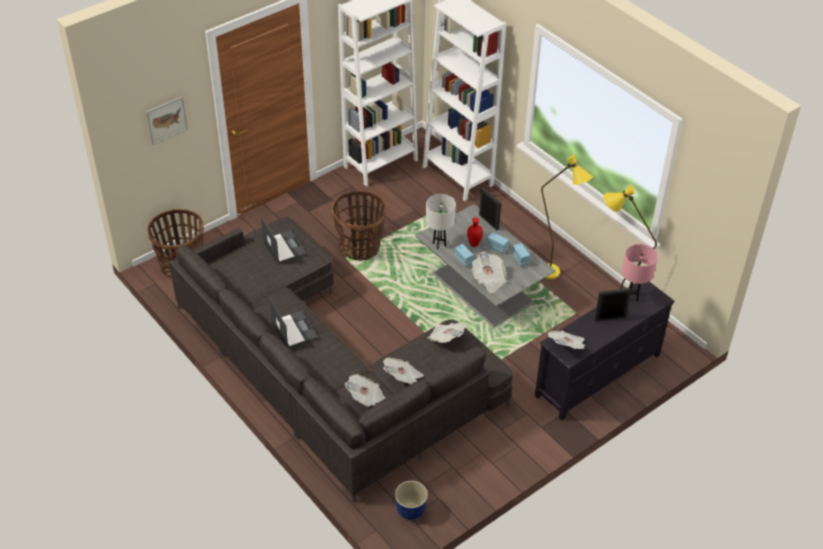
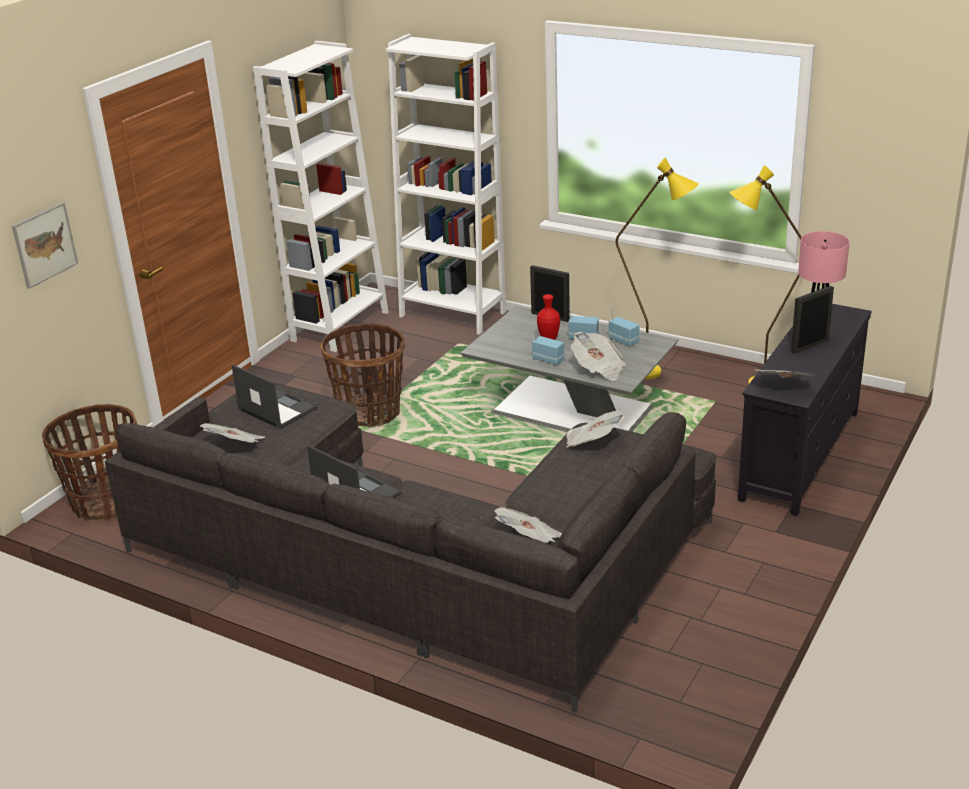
camera: 20 degrees left, 15 degrees down
newspaper [383,357,423,384] -> newspaper moved to [200,423,265,443]
planter [395,481,428,520] -> none
white table lamp [426,194,456,249] -> none

